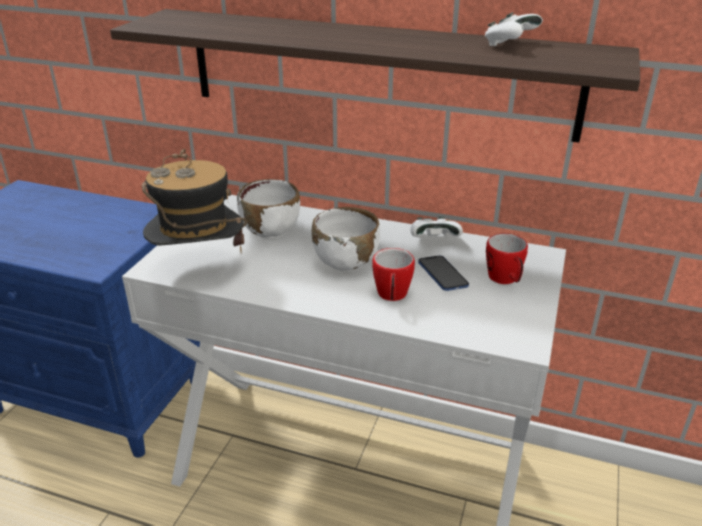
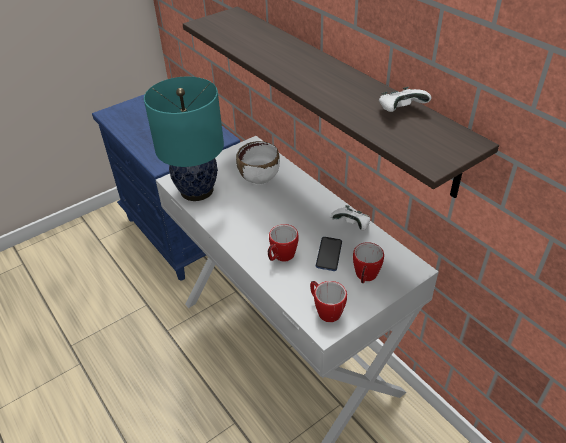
camera: 35 degrees right, 10 degrees up
hat [141,148,247,252] -> turquoise table lamp [144,77,224,201]
white bowl [312,207,380,271] -> none
none -> mug [310,281,347,322]

